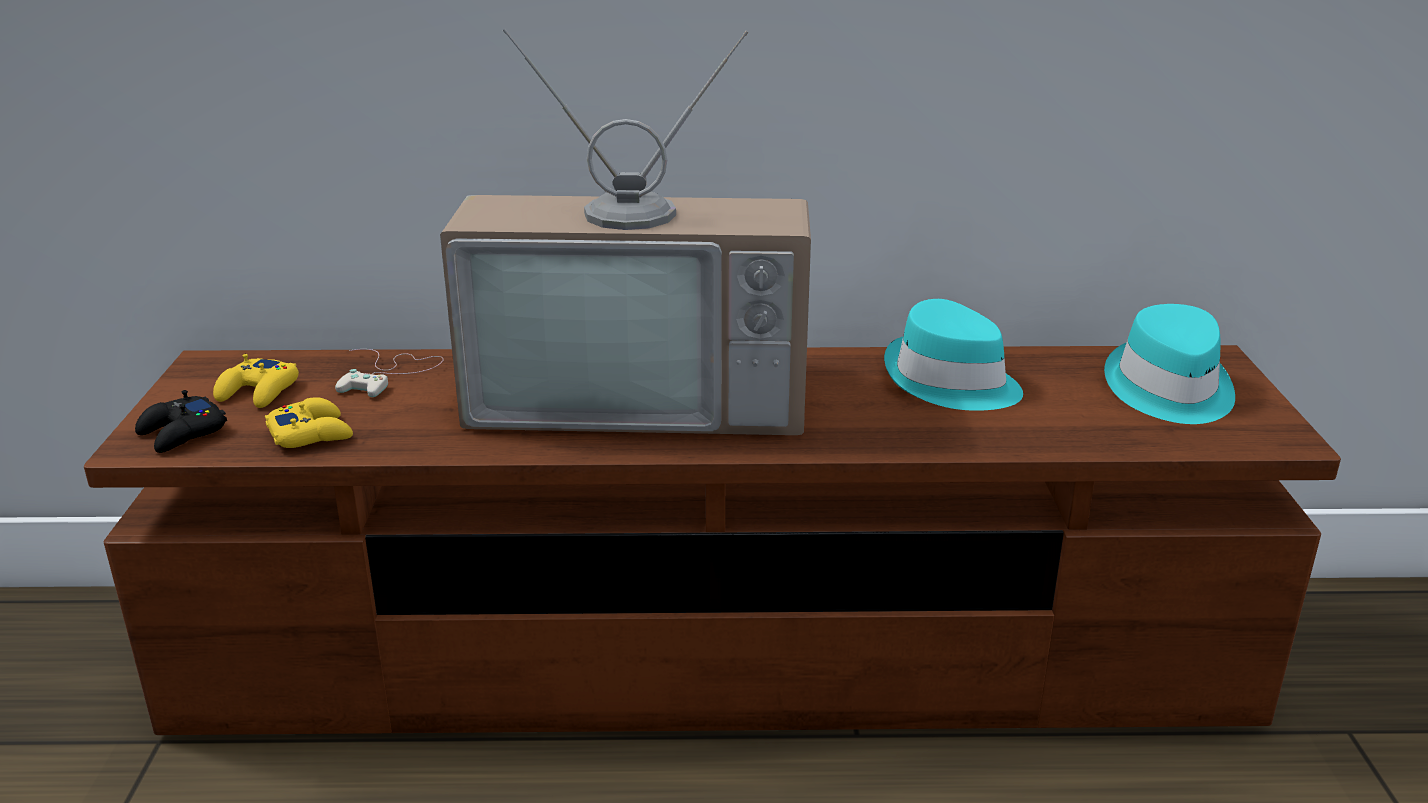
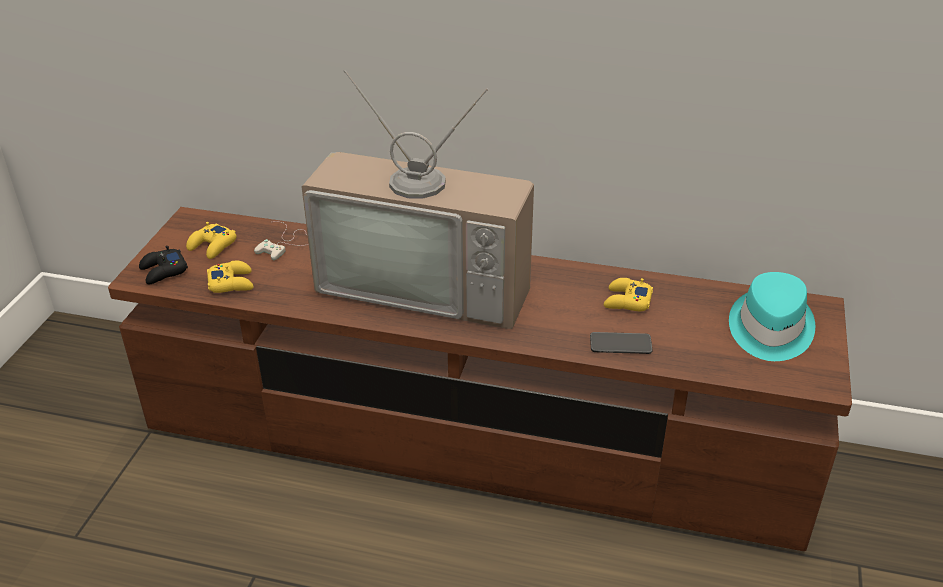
camera: 15 degrees right, 10 degrees up
turquoise hat [884,299,1023,411] -> yellow game controller [604,278,653,311]
none -> phone [590,332,653,354]

